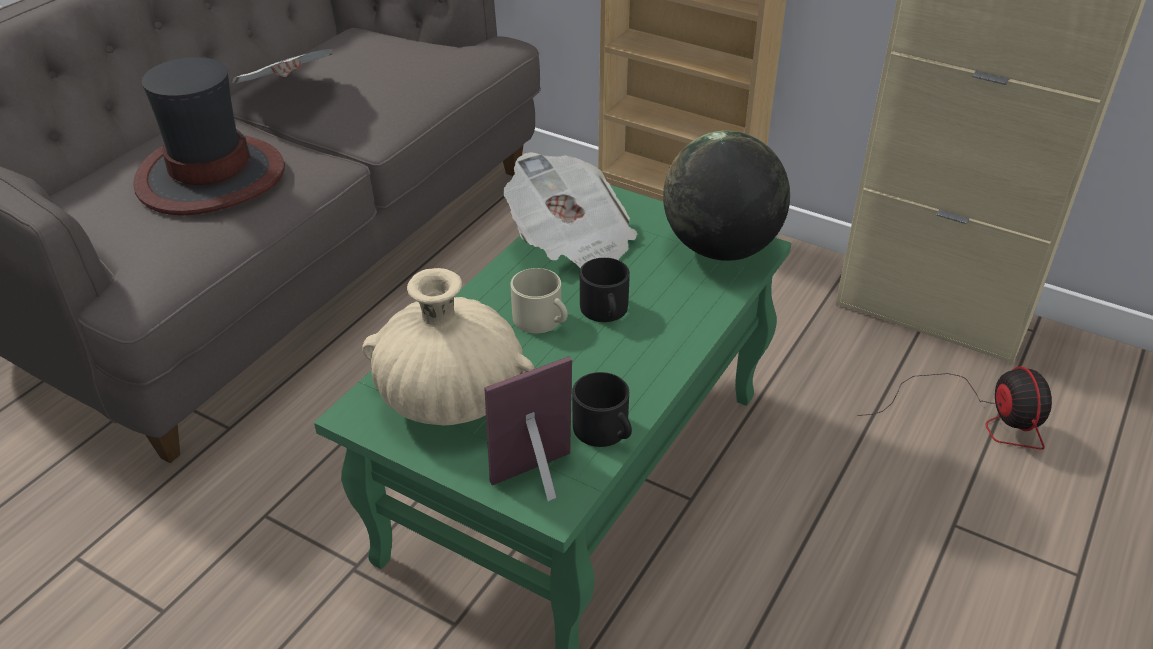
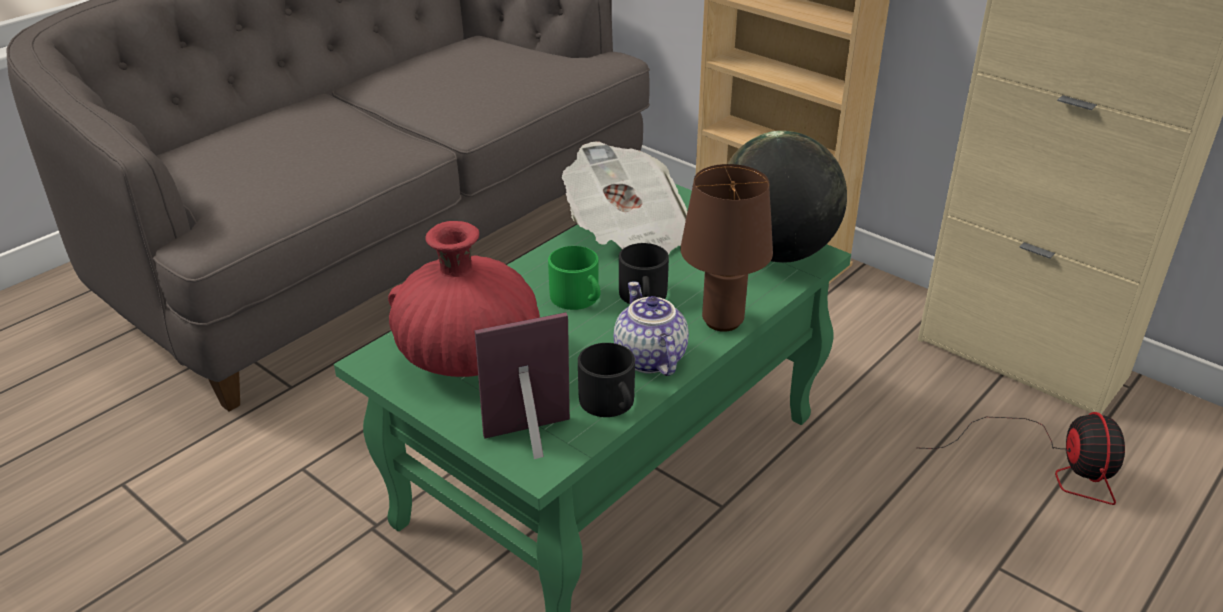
camera: 10 degrees right, 5 degrees down
hat [133,57,285,215] -> none
newspaper [232,49,333,84] -> none
beige vase [362,268,535,425] -> red vase [388,221,540,377]
beige mug [511,268,568,333] -> green mug [548,246,601,310]
none -> teapot [614,281,689,376]
none -> brown table lamp [680,164,773,332]

